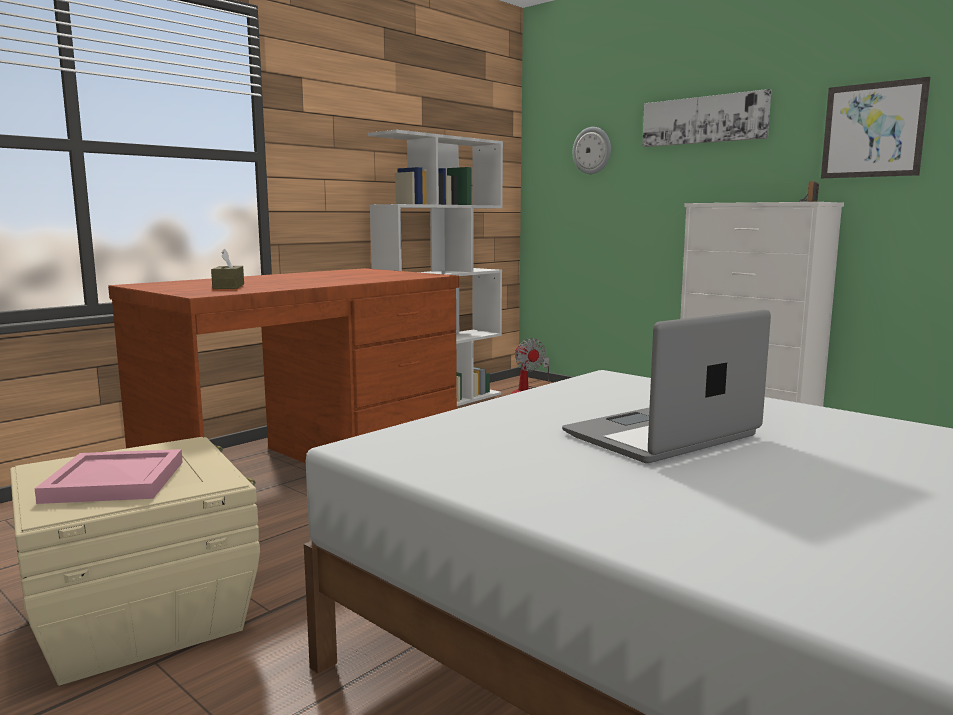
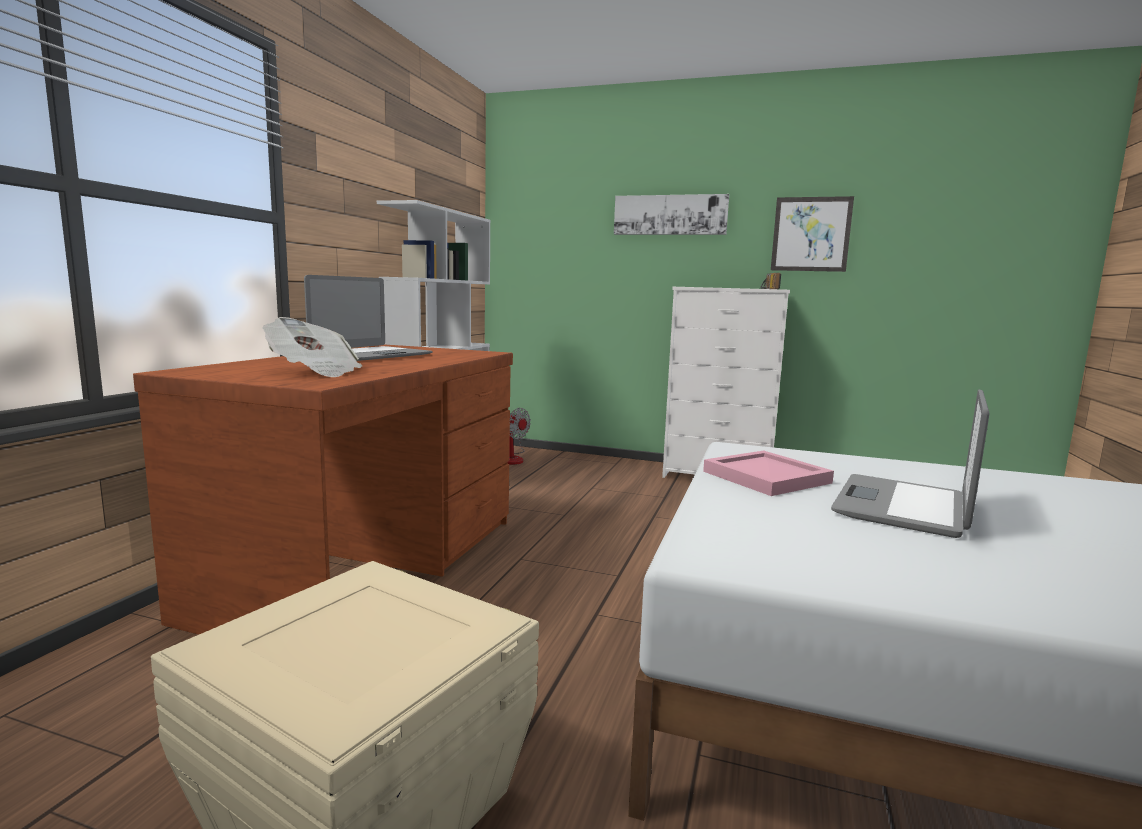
camera: 25 degrees left, 0 degrees up
pink tray [35,449,183,504] -> pink tray moved to [703,451,834,496]
brown tissue box [211,248,244,289] -> newspaper [262,317,362,377]
wall clock [573,127,611,174] -> none
none -> laptop [304,275,433,361]

